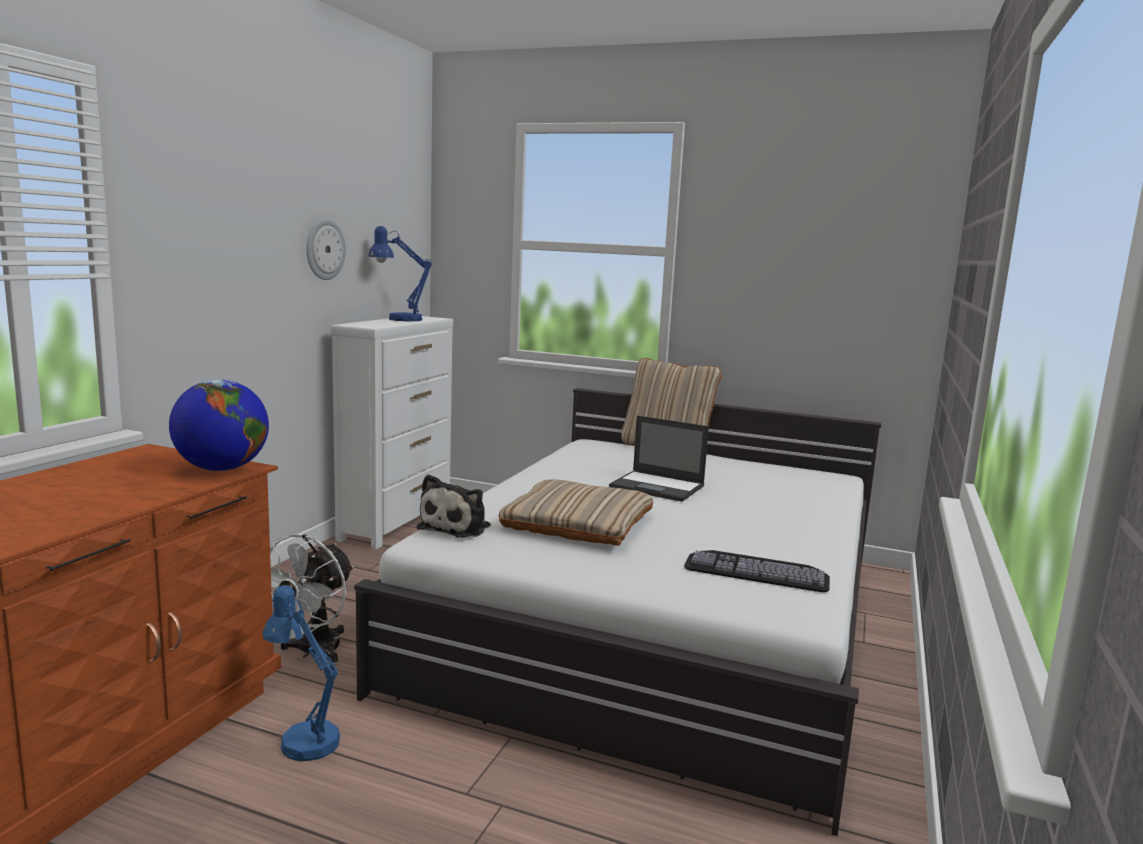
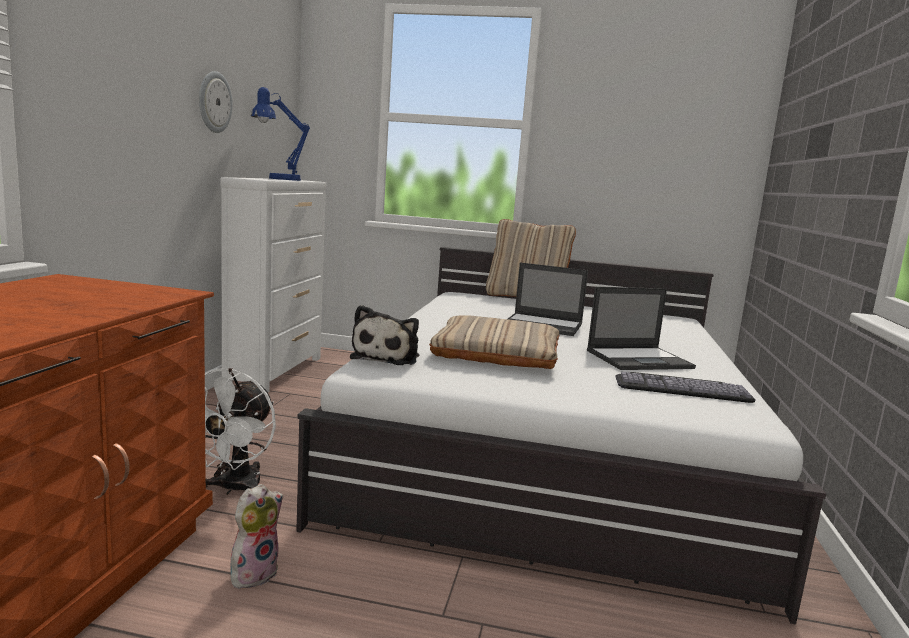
camera: 10 degrees left, 0 degrees up
globe [169,379,269,471] -> none
blue table lamp [263,585,340,761] -> plush toy [230,484,283,589]
none -> laptop [587,287,696,370]

